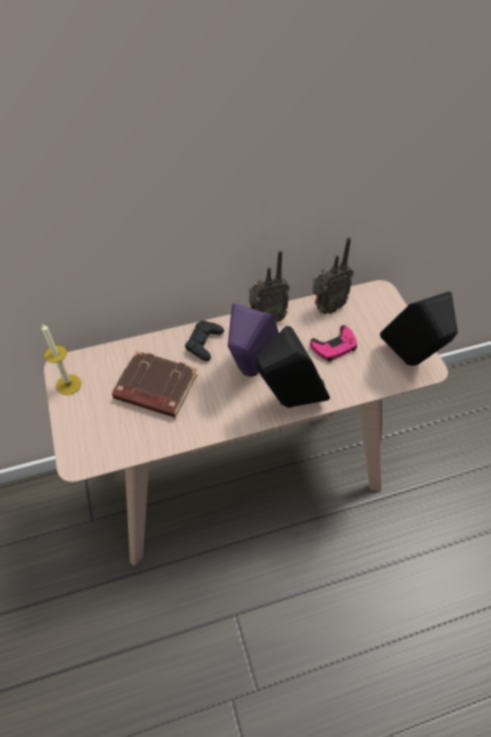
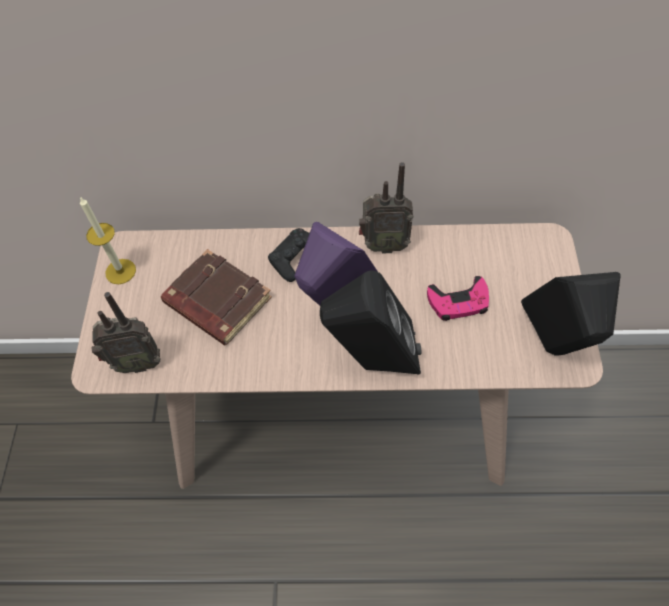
camera: 20 degrees right, 5 degrees up
radio [312,237,354,314] -> radio moved to [92,292,161,373]

